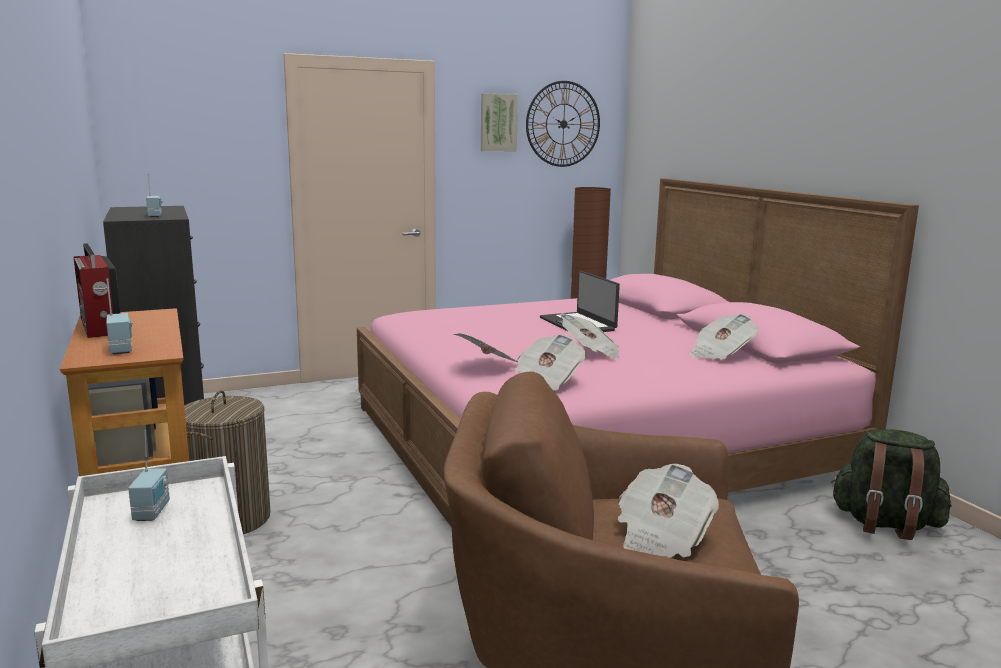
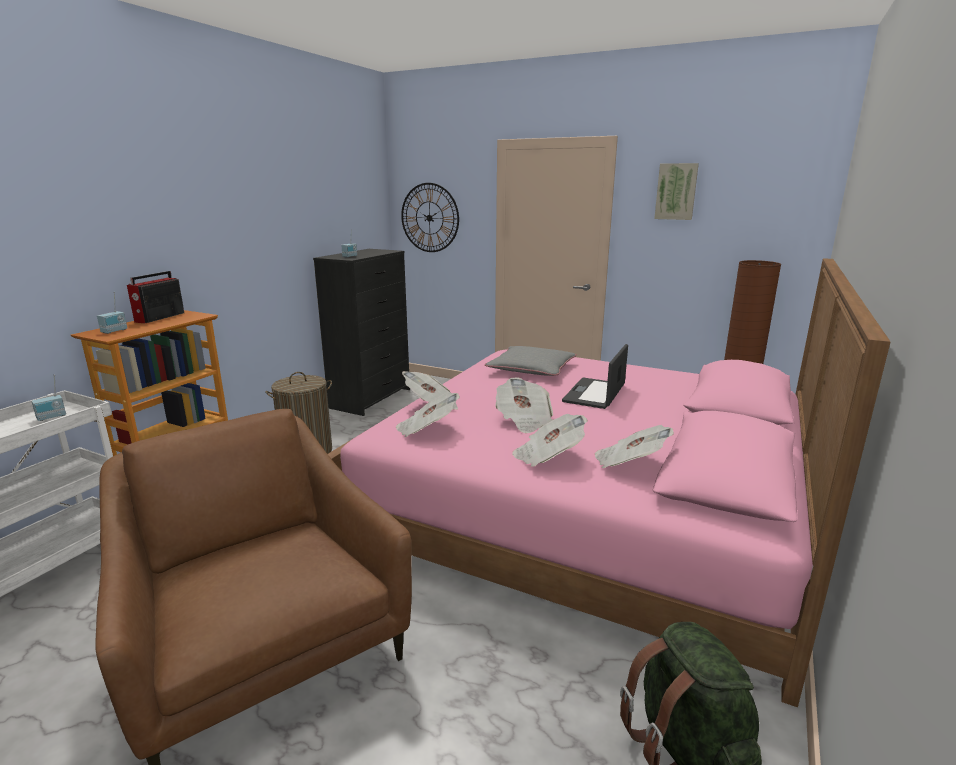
camera: 50 degrees right, 5 degrees up
wall clock [526,81,600,167] -> wall clock moved to [401,183,459,252]
newspaper [617,464,719,558] -> newspaper moved to [512,414,588,467]
none -> grey pillow [485,346,577,376]

